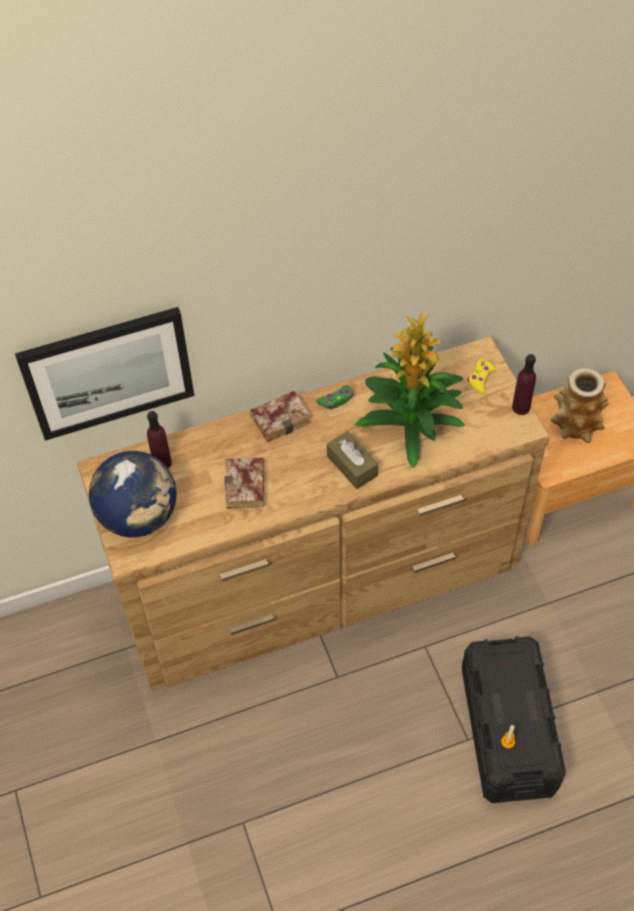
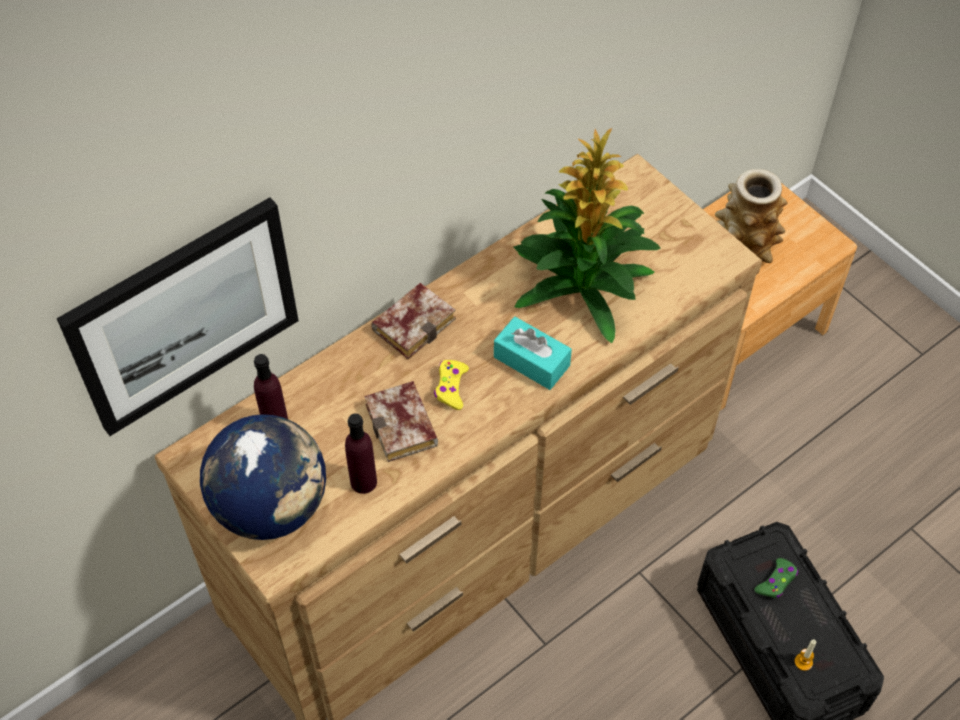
camera: 20 degrees left, 0 degrees up
green game controller [316,385,354,409] -> green game controller moved to [754,558,798,598]
brown tissue box [327,431,378,489] -> turquoise tissue box [494,317,572,390]
yellow game controller [467,359,496,394] -> yellow game controller moved to [434,360,469,410]
purple bottle [512,354,536,415] -> purple bottle moved to [345,413,377,494]

